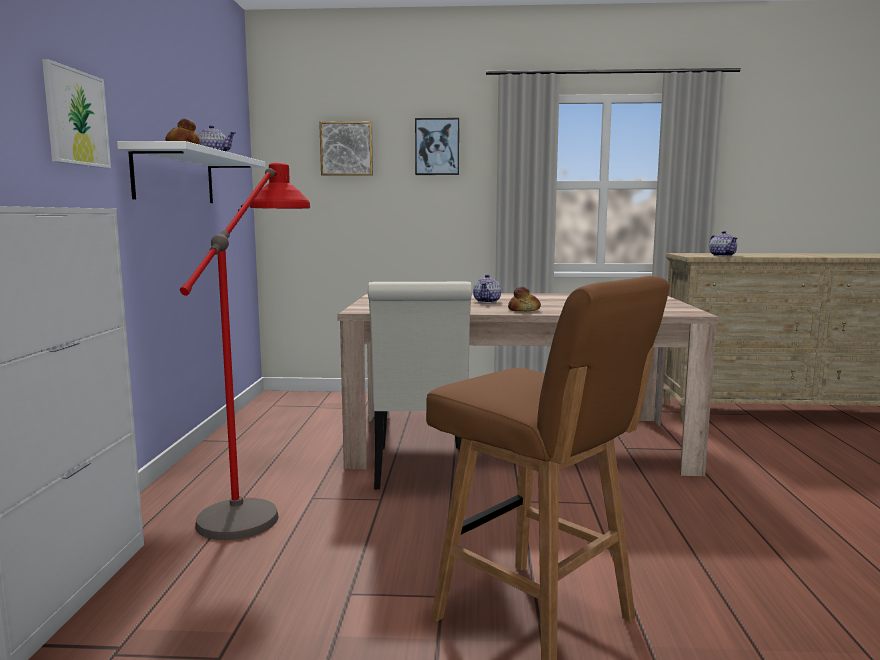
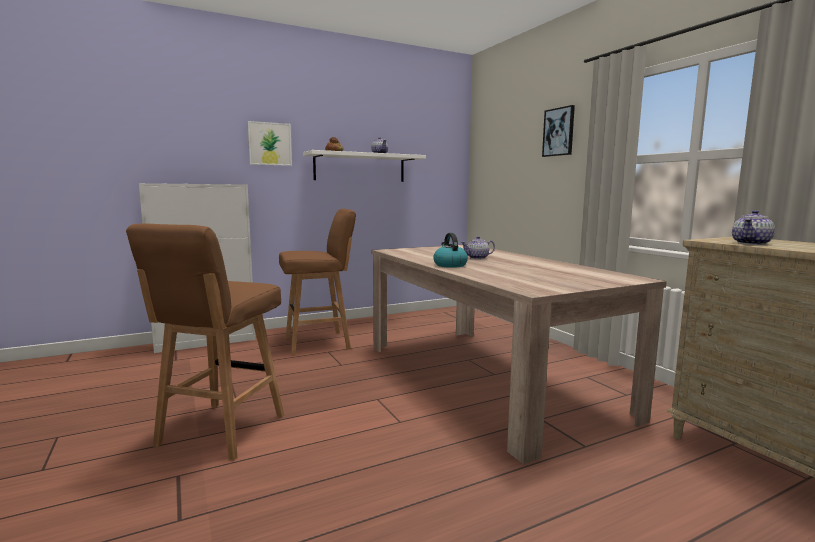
camera: 60 degrees right, 0 degrees up
red floor lamp [180,162,310,540] -> brown stool [279,208,356,355]
picture [319,121,373,176] -> none
white chair [368,282,472,490] -> none
bread [508,286,541,311] -> kettle [433,233,468,268]

